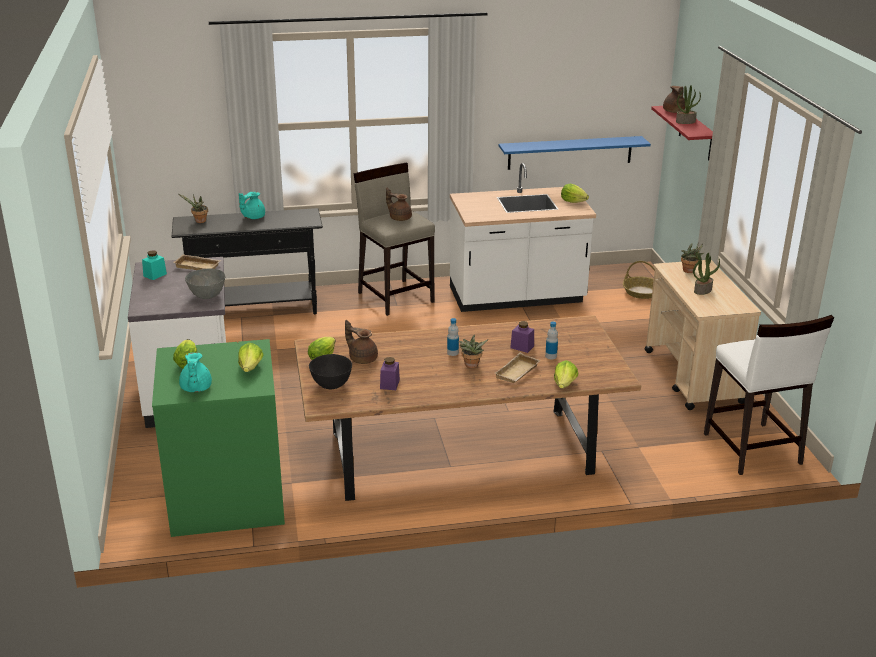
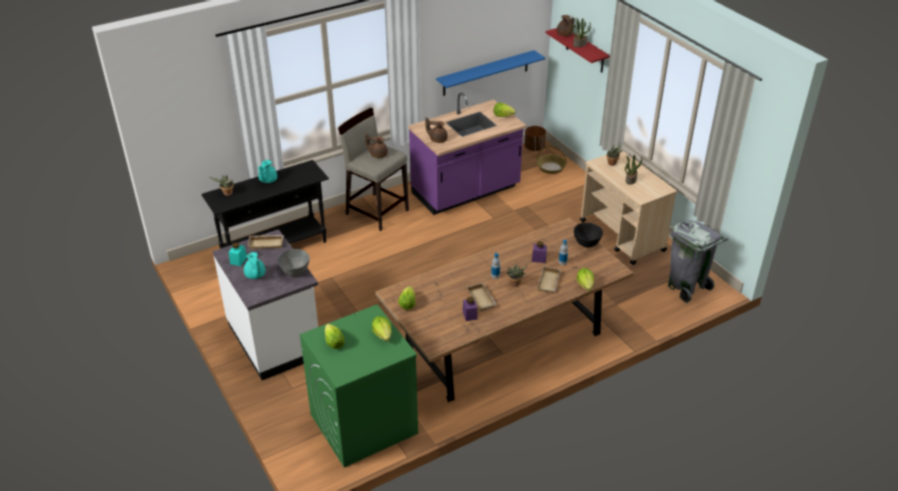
camera: 20 degrees left, 10 degrees up
turquoise teapot [179,352,212,392] -> turquoise teapot moved to [244,252,265,279]
black bowl [309,354,352,389] -> black bowl moved to [574,223,603,248]
brown teapot [345,320,378,364] -> brown teapot moved to [425,118,448,143]
white counter [450,163,596,312] -> purple counter [408,93,526,215]
white stool [704,315,834,475] -> grey trash can [668,220,728,303]
none -> beige tray [467,283,497,311]
none -> brown planter [524,126,546,151]

